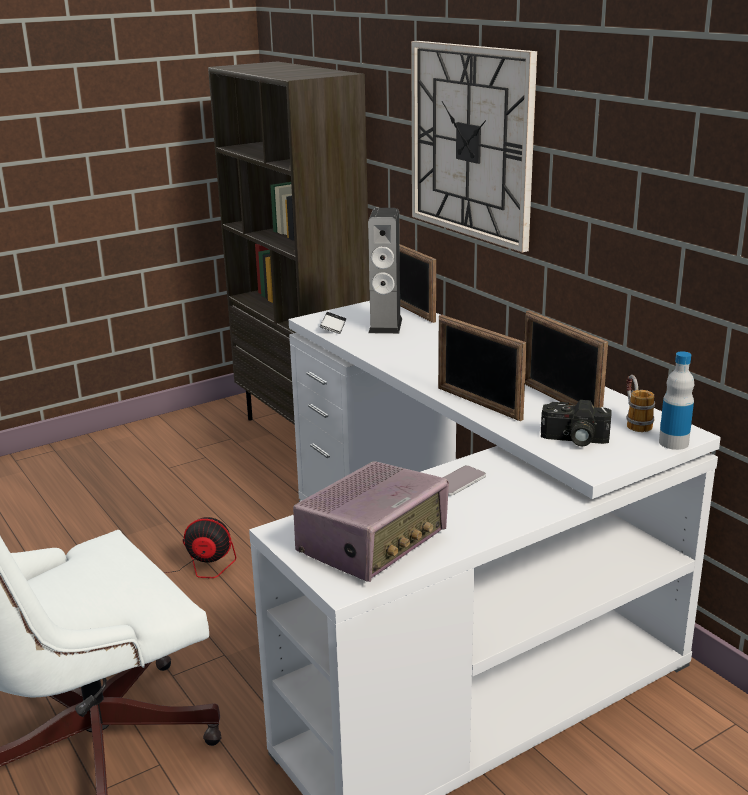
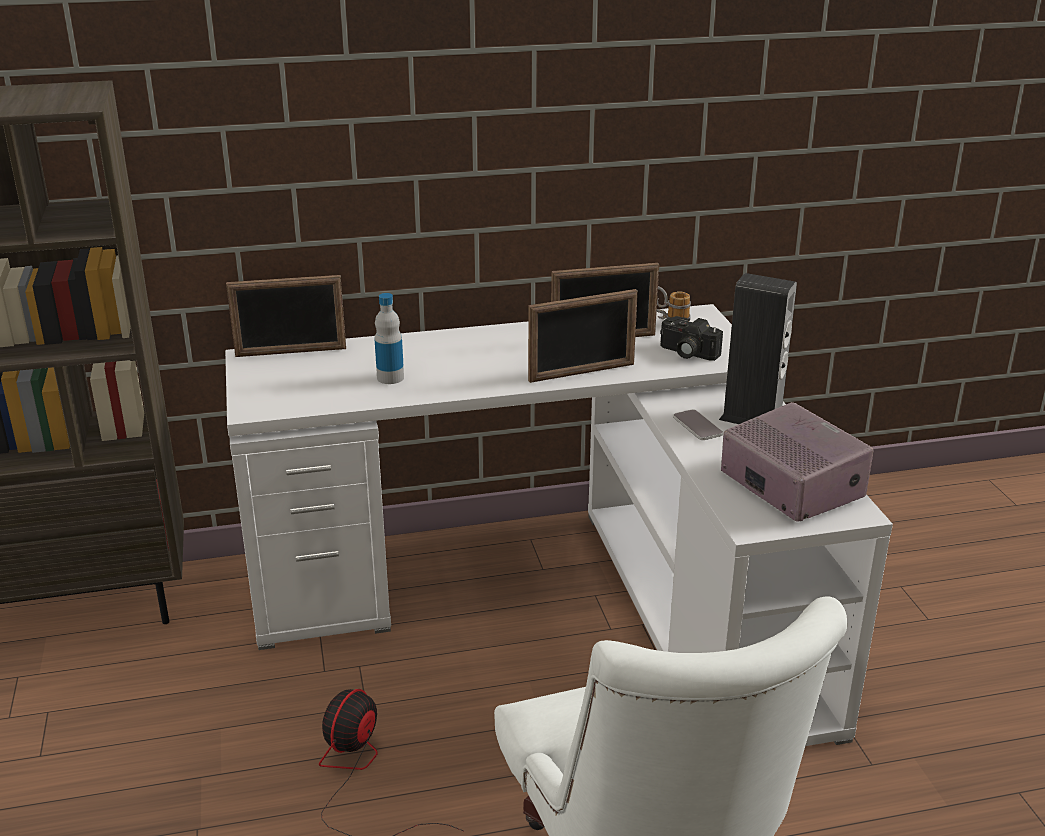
camera: 70 degrees left, 5 degrees up
phone [320,312,346,334] -> none
speaker [368,208,402,334] -> speaker moved to [719,273,797,424]
wall clock [411,41,537,253] -> none
camera [541,400,611,446] -> camera turned 90 degrees clockwise [660,316,723,361]
bottle [659,351,694,450] -> bottle moved to [374,293,404,384]

